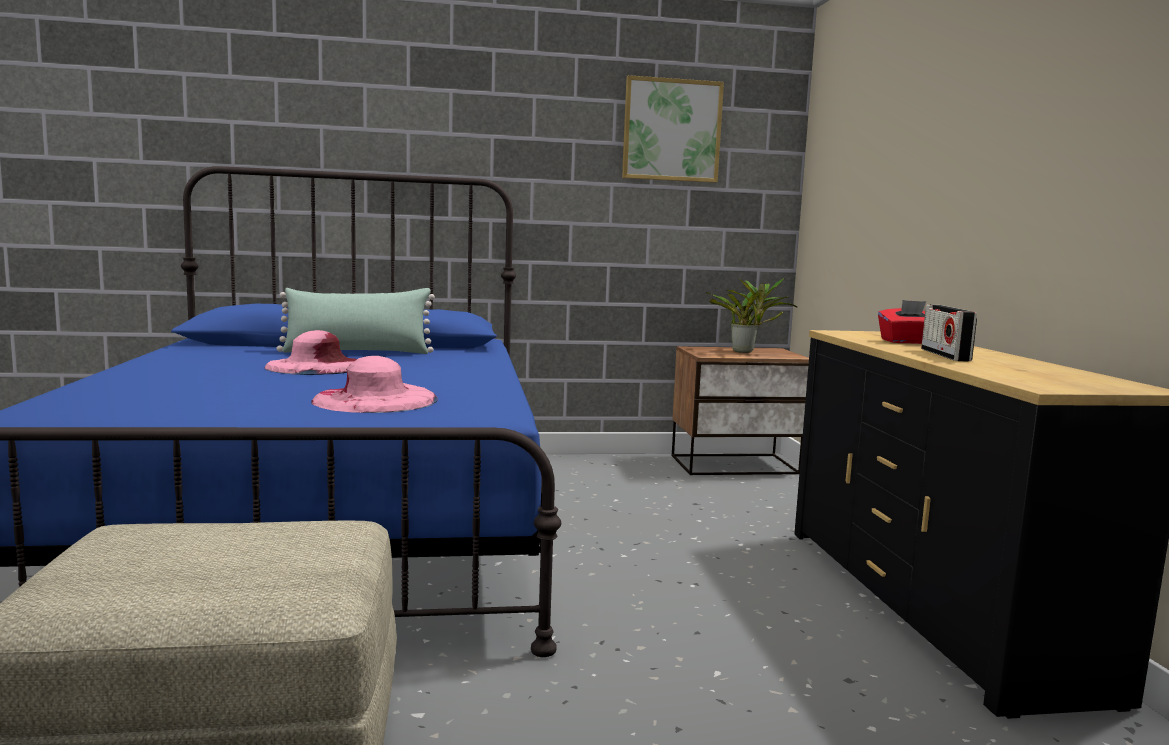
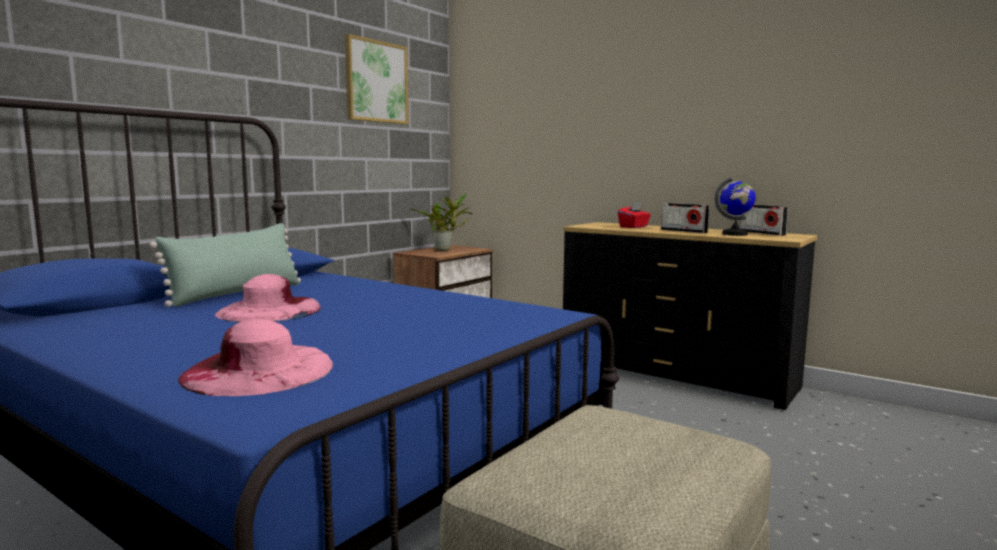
camera: 45 degrees left, 0 degrees up
pink hat [311,356,438,413] -> pink hat moved to [178,319,333,396]
none -> globe [715,177,755,236]
none -> radio [740,205,788,236]

